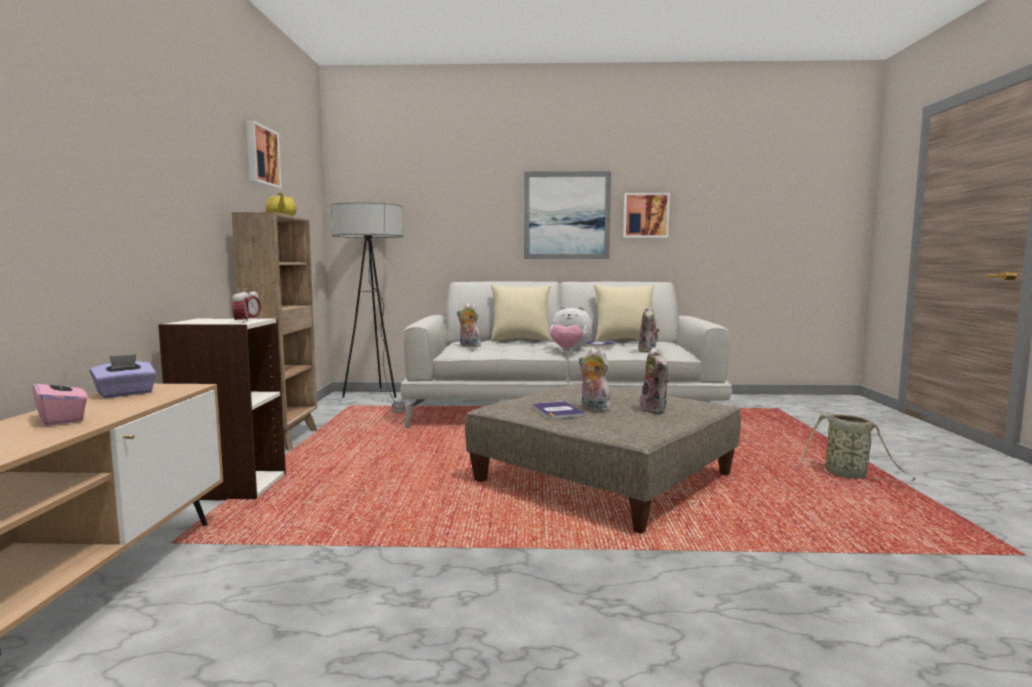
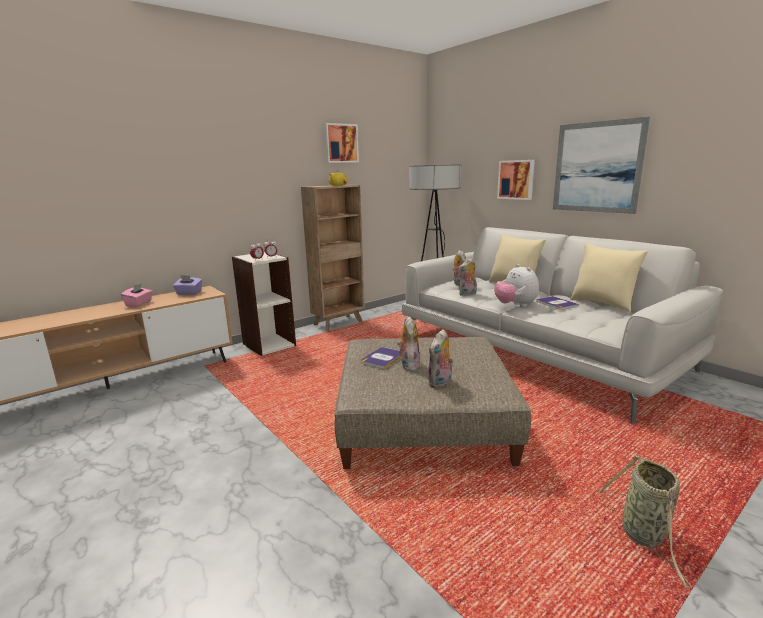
camera: 50 degrees right, 10 degrees up
picture [623,193,670,238] -> picture moved to [497,160,535,200]
plush toy [638,306,660,353] -> plush toy moved to [458,258,477,296]

